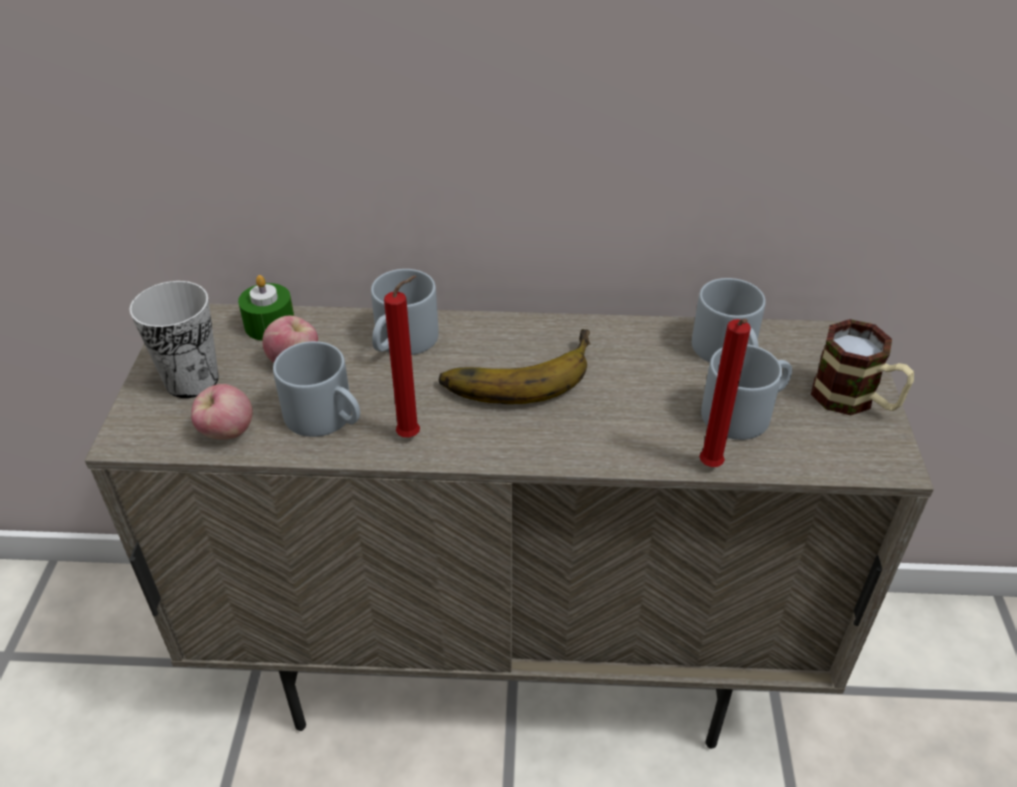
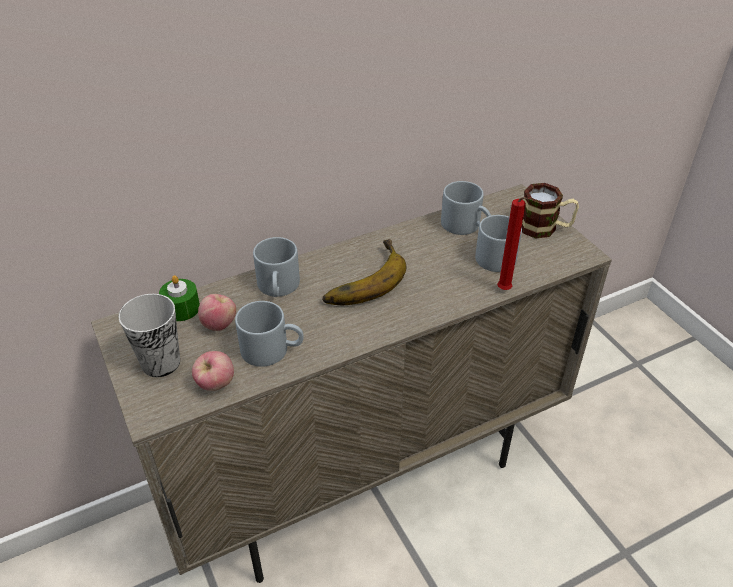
camera: 30 degrees left, 0 degrees up
red candle [384,275,420,437] -> none

